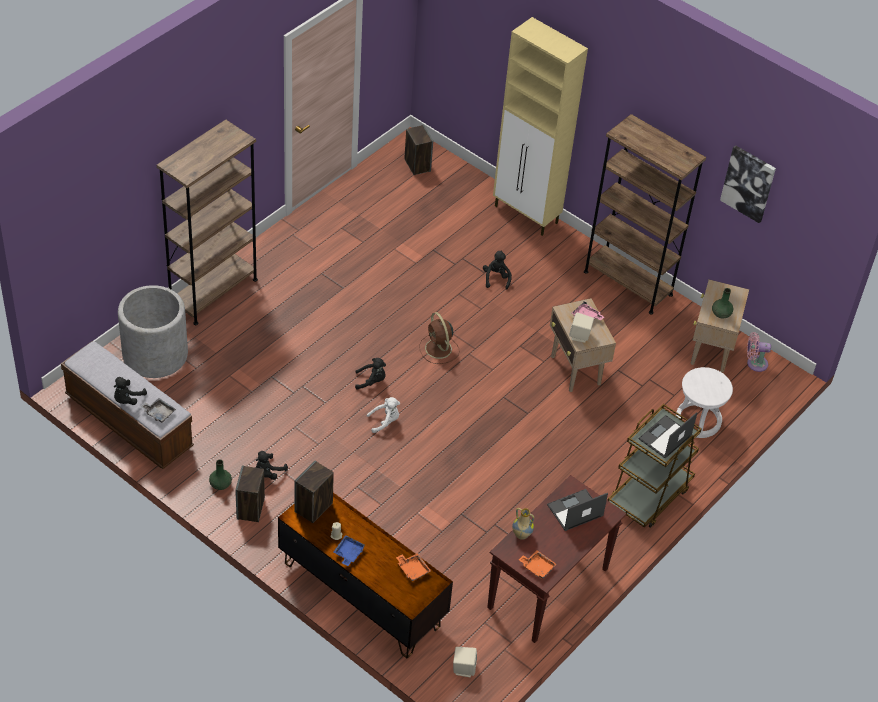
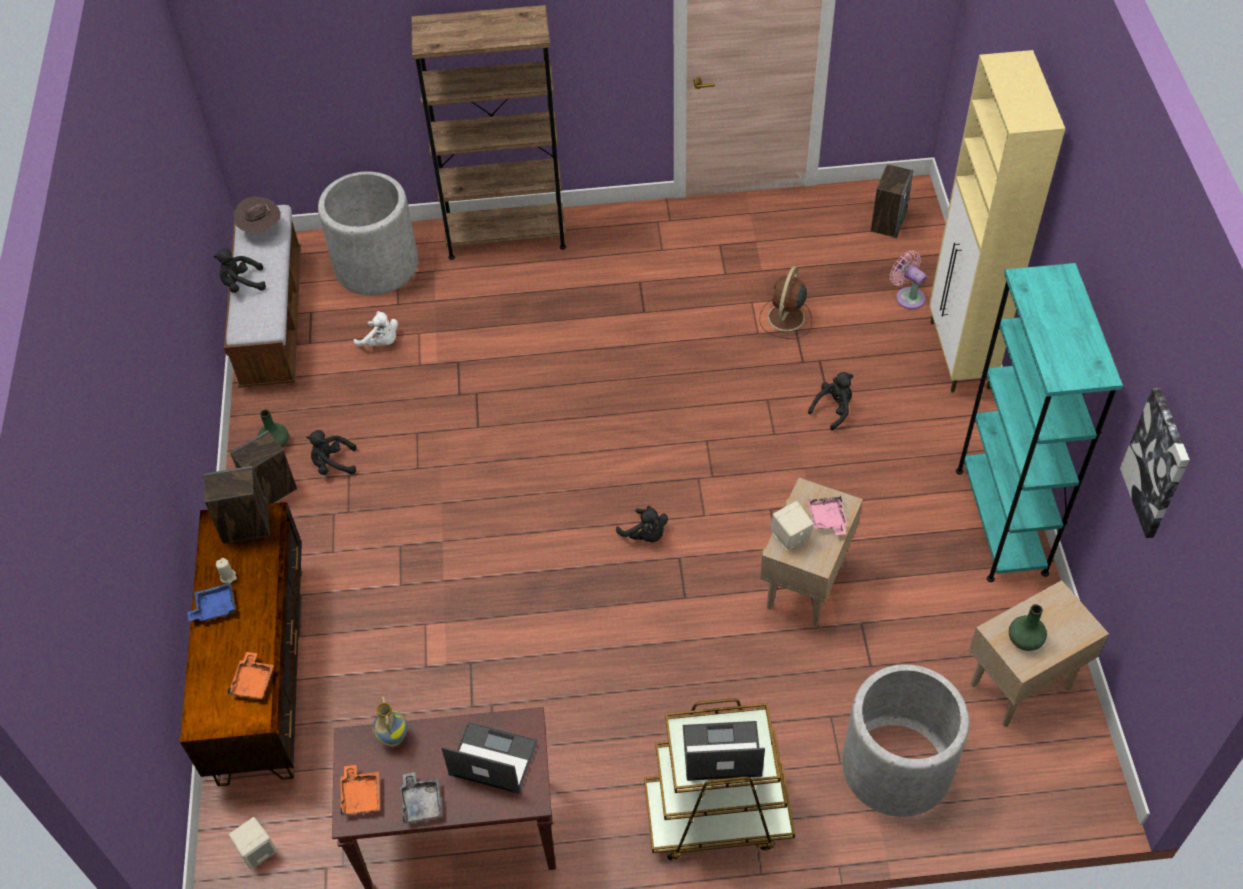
camera: 50 degrees right, 5 degrees up
grey tray [141,398,176,423] -> grey tray moved to [400,772,443,824]
black plush toy [355,358,386,390] -> black plush toy moved to [616,506,668,542]
white plush toy [367,397,400,433] -> white plush toy moved to [354,311,398,346]
brown fan [419,312,460,364] -> brown fan moved to [760,266,812,339]
brown bookcase [584,114,706,314] -> turquoise bookcase [956,263,1123,582]
white stool [676,367,733,438] -> grey planter [842,664,969,817]
pink fan [747,332,771,372] -> pink fan moved to [890,250,927,310]
none -> brown hat [234,197,281,233]

